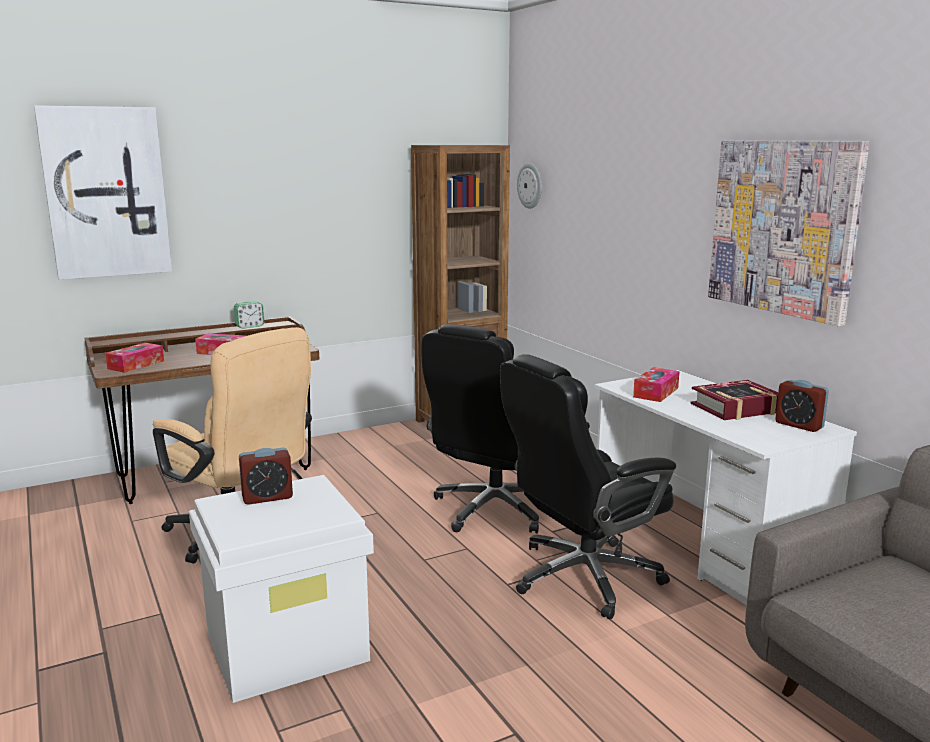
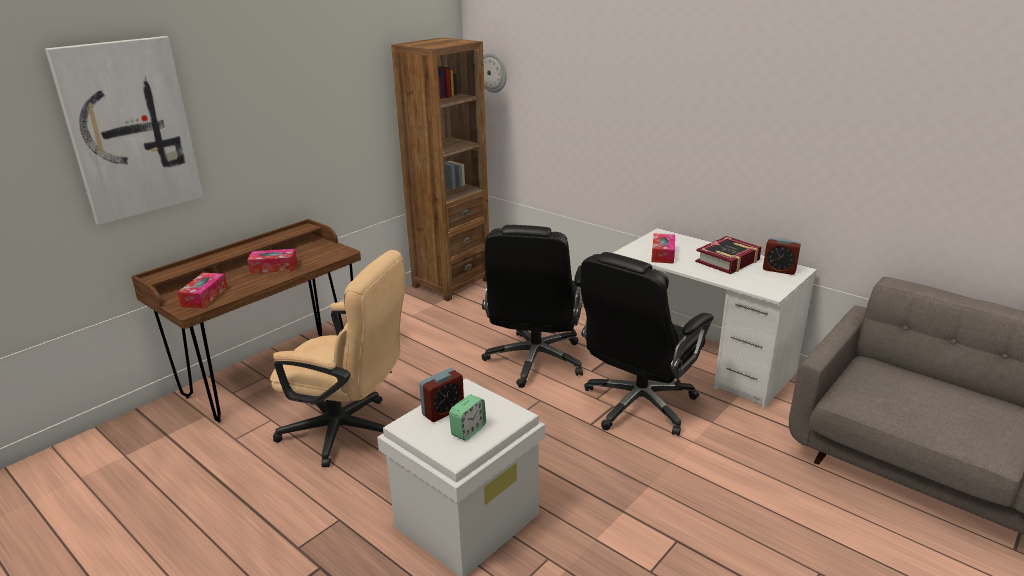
camera: 20 degrees left, 10 degrees up
alarm clock [234,301,264,329] -> alarm clock moved to [449,395,486,441]
picture [708,141,870,326] -> none

